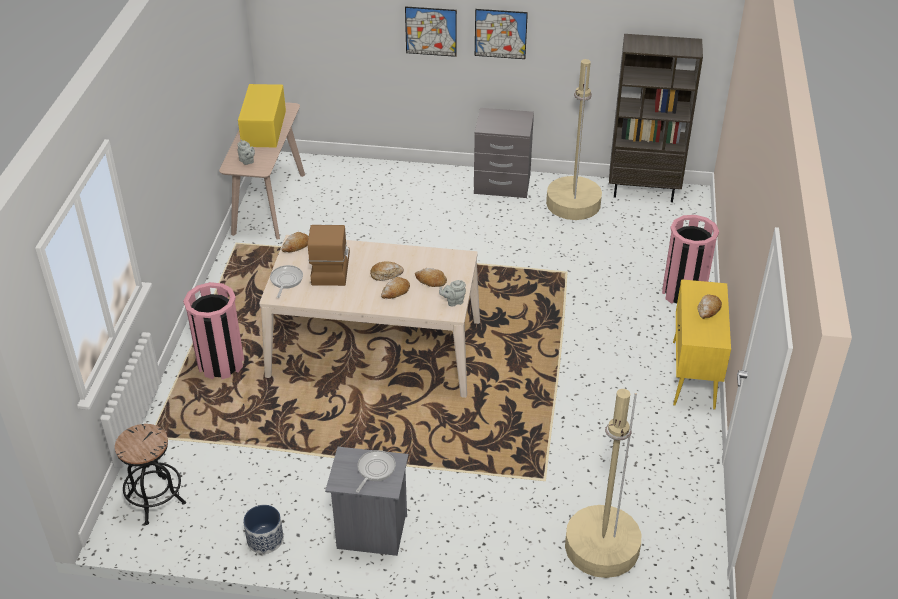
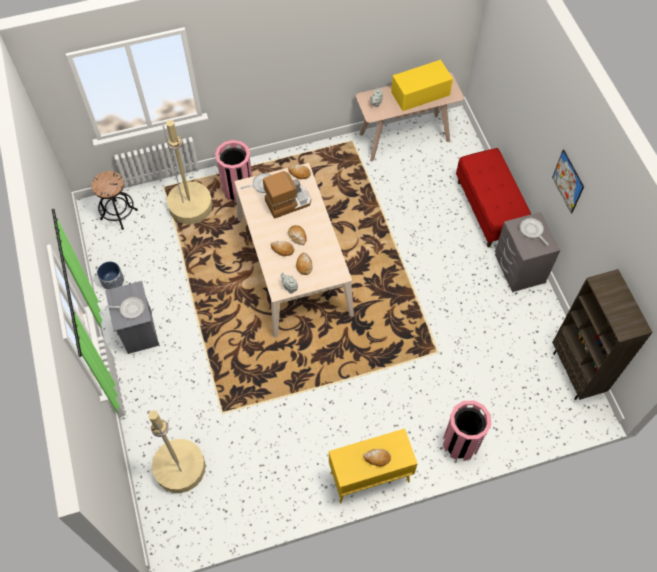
camera: 65 degrees right, 20 degrees up
picture [405,6,457,57] -> none
beige floor lamp [546,59,602,220] -> beige floor lamp moved to [163,120,213,224]
none -> red bench [456,148,531,247]
none -> frying pan [520,218,549,246]

